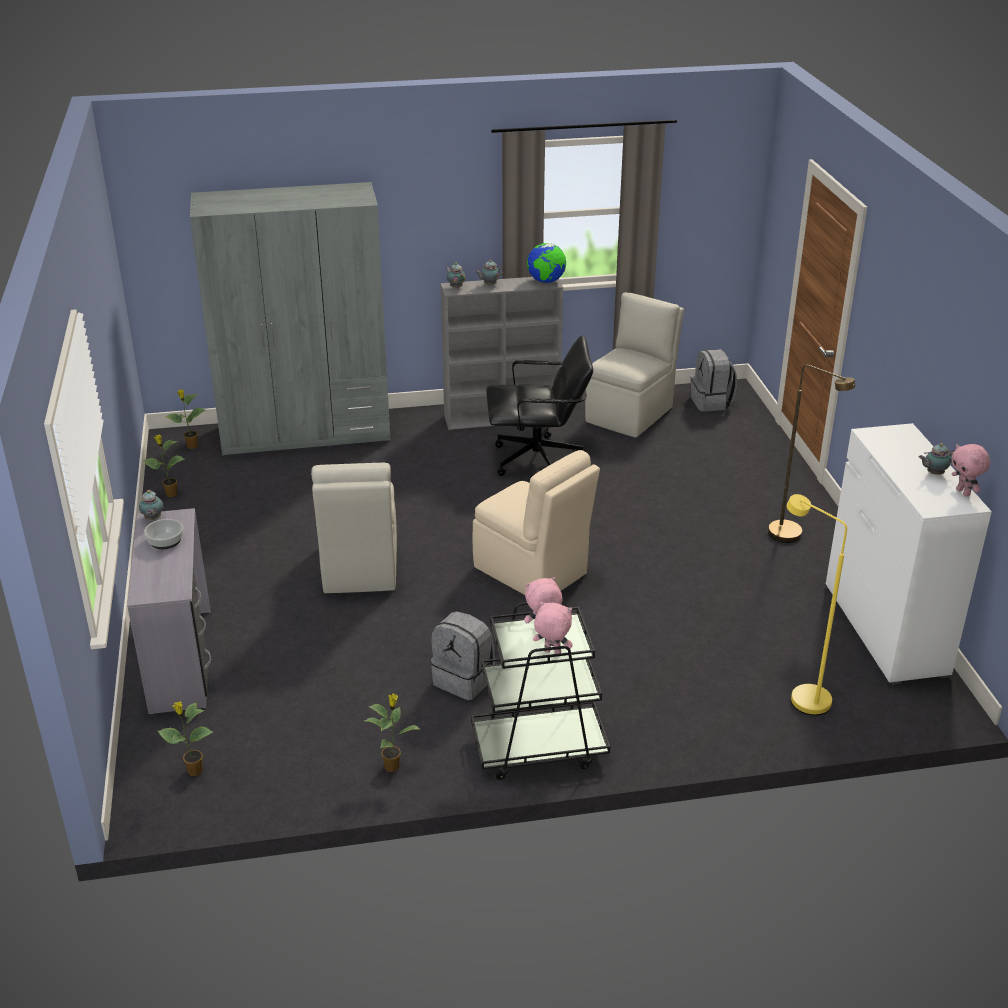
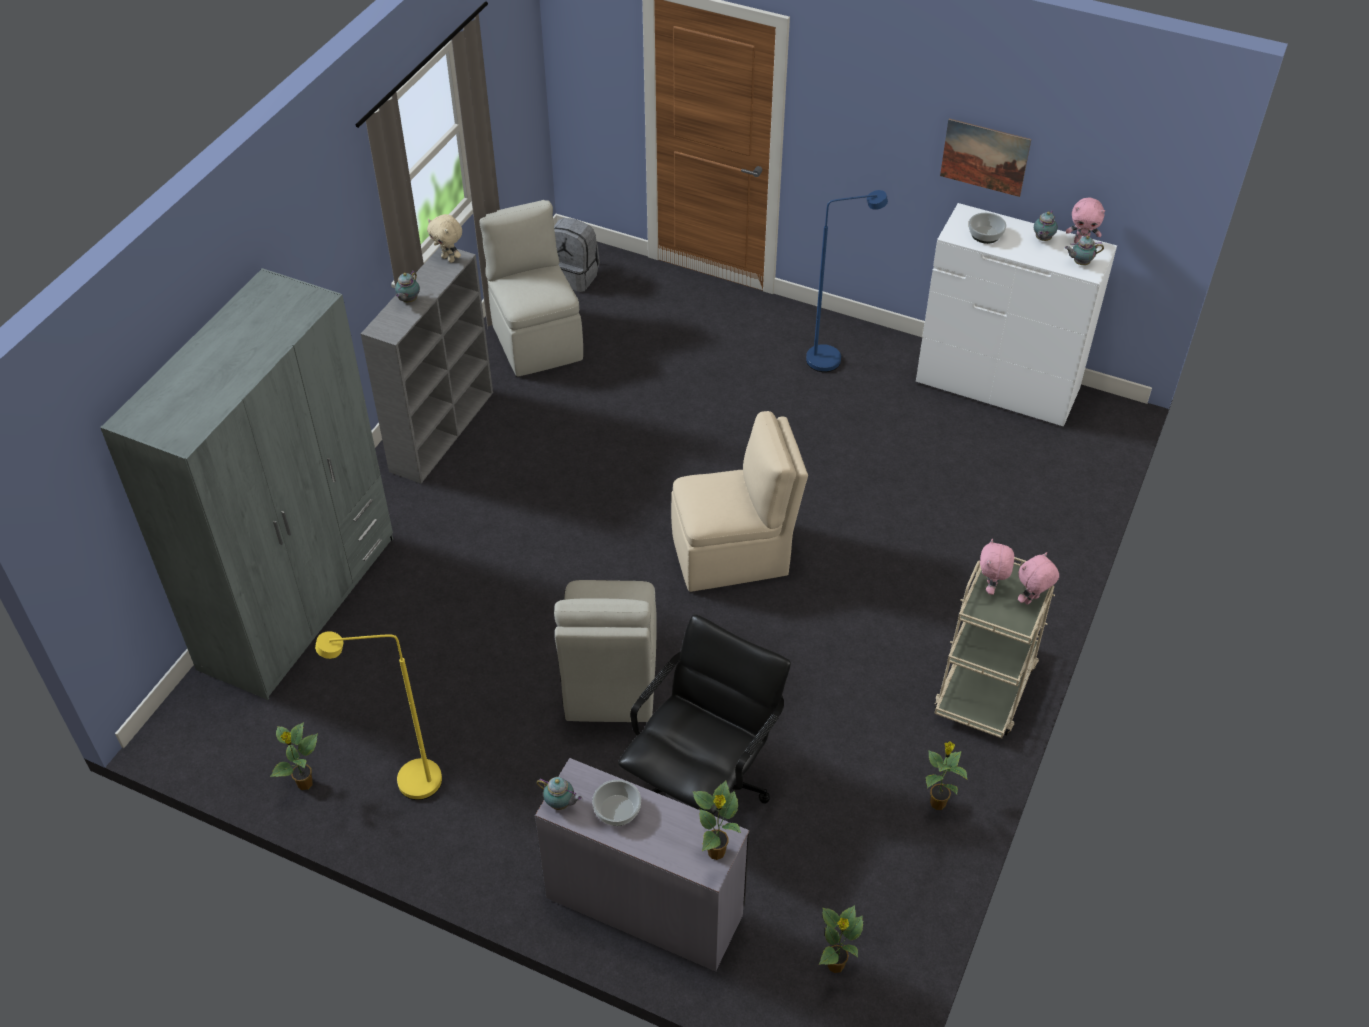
camera: 55 degrees left, 15 degrees up
potted plant [165,389,206,449] -> potted plant moved to [692,780,741,860]
beige chair [311,463,397,593] -> beige chair turned 60 degrees clockwise [554,580,657,722]
grey backpack [430,611,495,700] -> none
teapot [446,263,466,289] -> teapot moved to [1065,236,1104,265]
black cart [471,602,610,780] -> beige cart [934,557,1055,738]
black office chair [486,335,593,476] -> black office chair moved to [618,614,791,815]
globe [527,243,566,283] -> beige plush toy [427,214,462,263]
brown floor lamp [768,365,855,543] -> blue floor lamp [806,190,888,372]
yellow floor lamp [787,494,847,715] -> yellow floor lamp moved to [315,632,442,800]
none -> picture [940,119,1031,197]
none -> bowl [969,212,1006,244]

